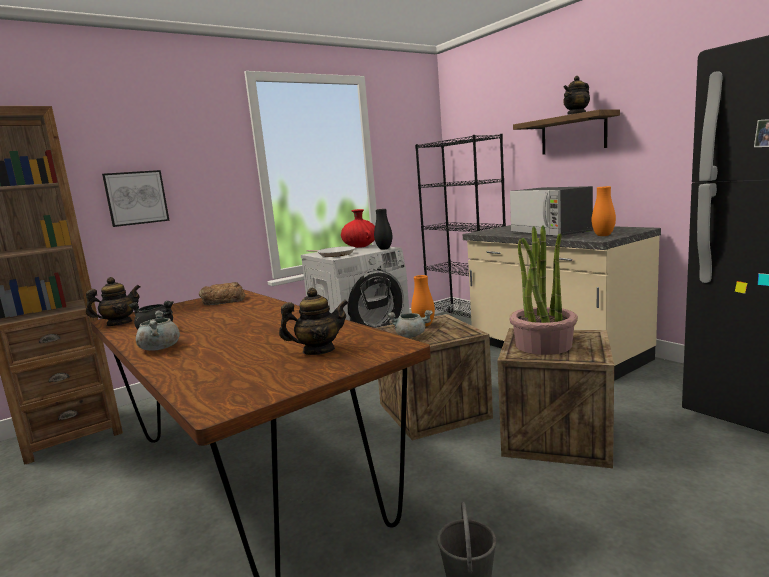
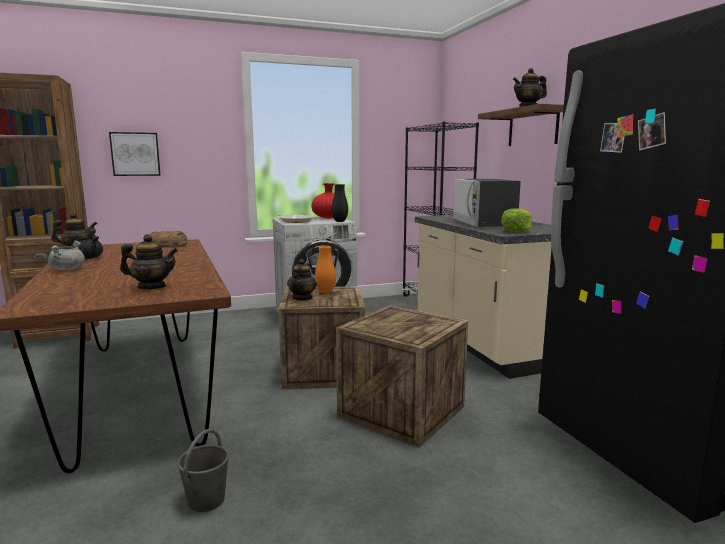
camera: 15 degrees right, 0 degrees up
grey cooking pot [387,310,433,338] -> teapot [287,259,317,301]
potted plant [509,225,578,355] -> none
orange vase [592,186,616,236] -> lettuce [501,209,532,232]

